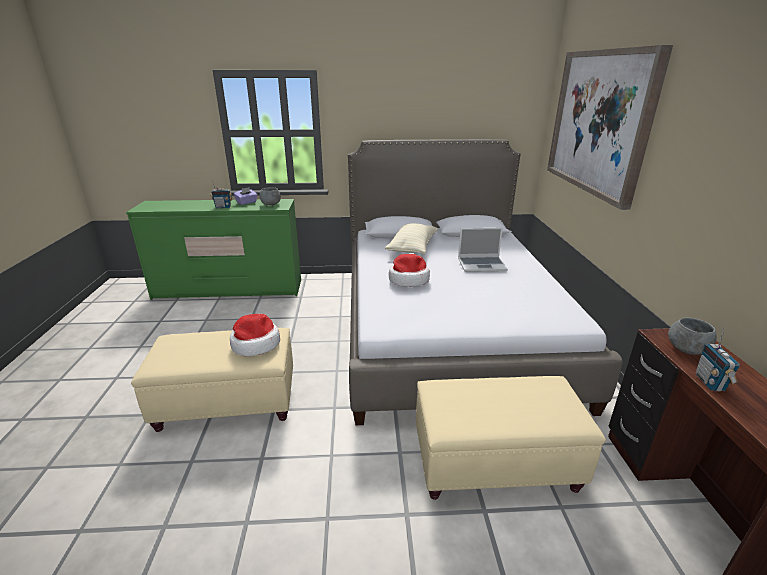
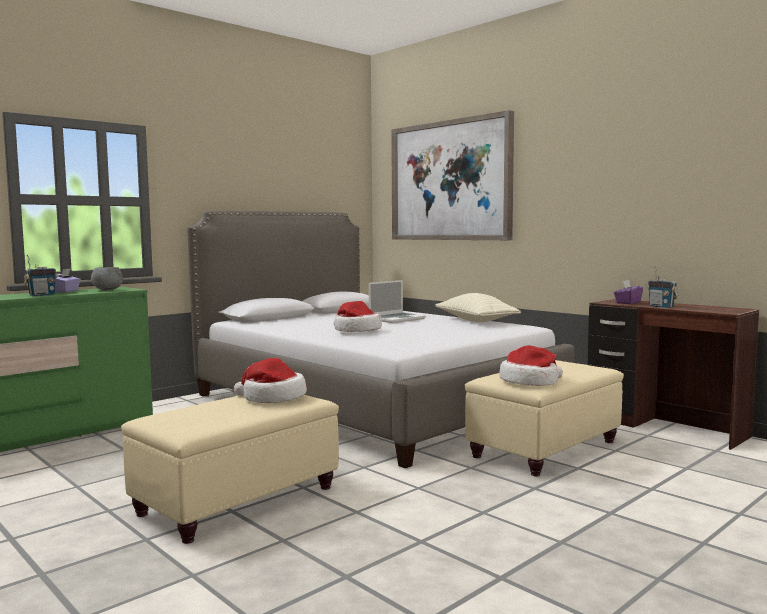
camera: 40 degrees left, 20 degrees down
beige pillow [385,223,438,254] -> beige pillow moved to [435,293,521,322]
grey bowl [668,318,717,355] -> purple tissue box [614,280,643,304]
none -> hat [499,345,563,386]

